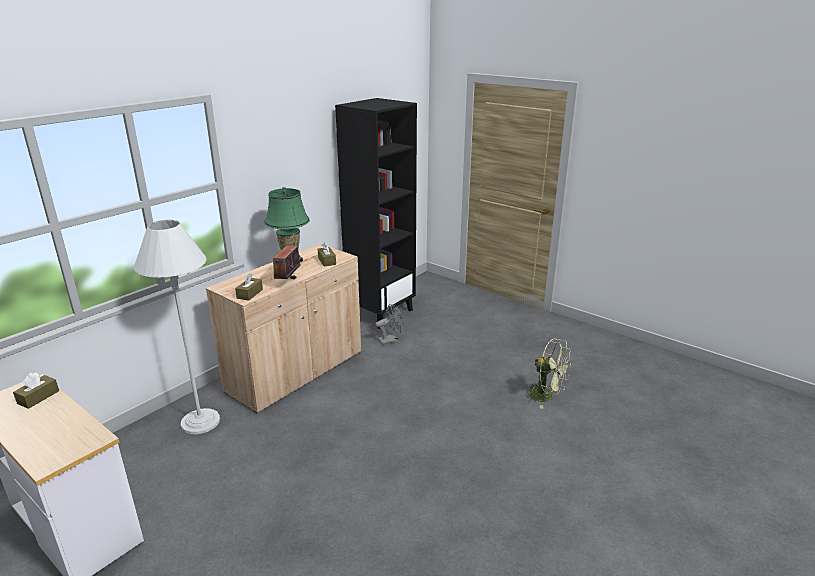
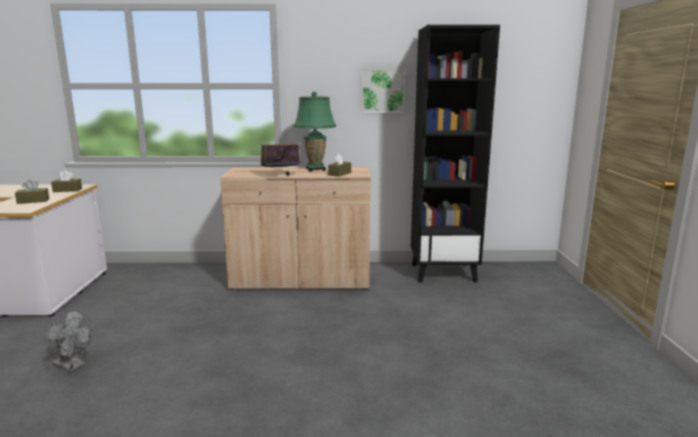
camera: 50 degrees right, 10 degrees down
white floor lamp [134,220,220,434] -> none
brown tissue box [235,273,263,301] -> brown tissue box moved to [15,180,49,204]
grey fan [375,304,404,345] -> grey fan moved to [45,310,93,372]
green fan [525,339,572,409] -> none
none -> picture [361,69,405,113]

